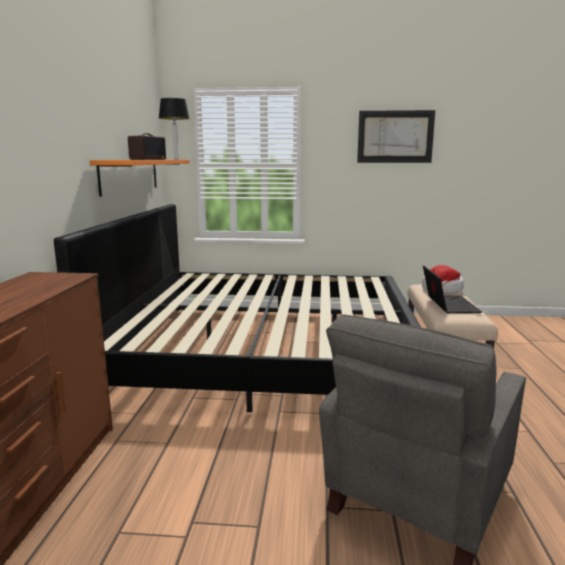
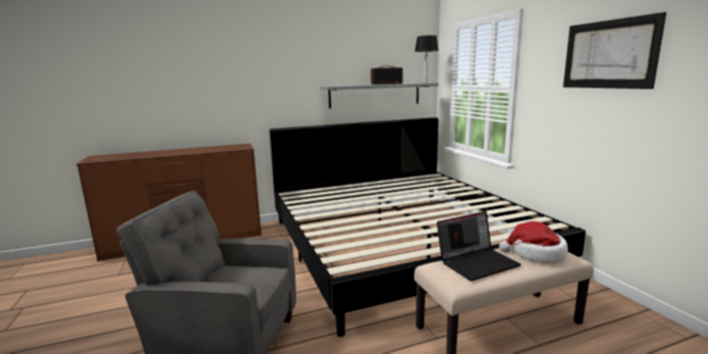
camera: 65 degrees right, 0 degrees up
orange shelf [90,160,189,197] -> grey shelf [320,83,439,108]

